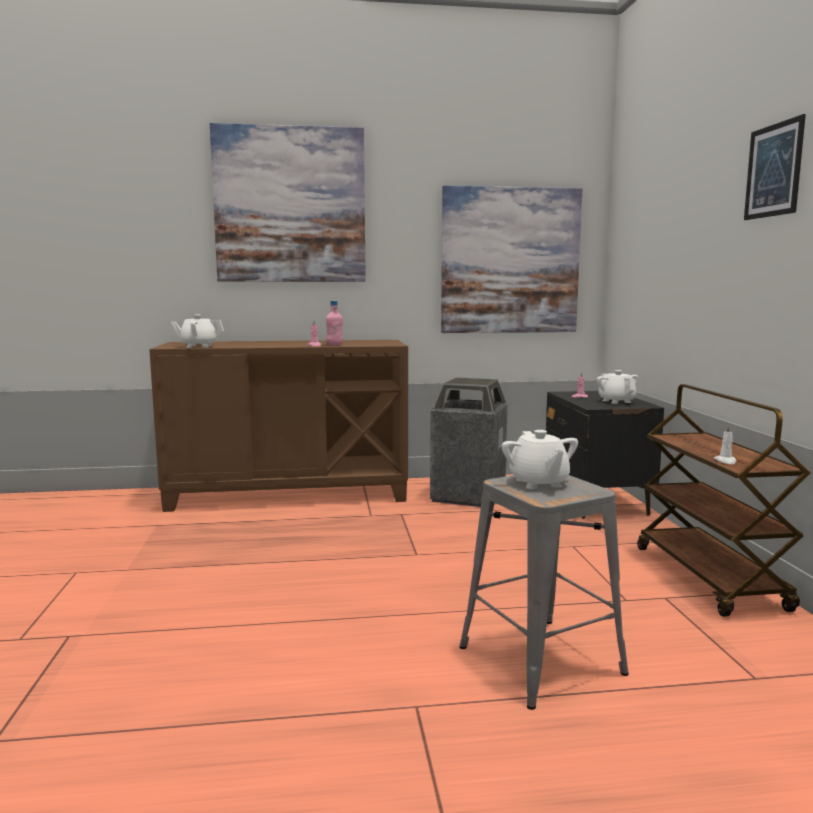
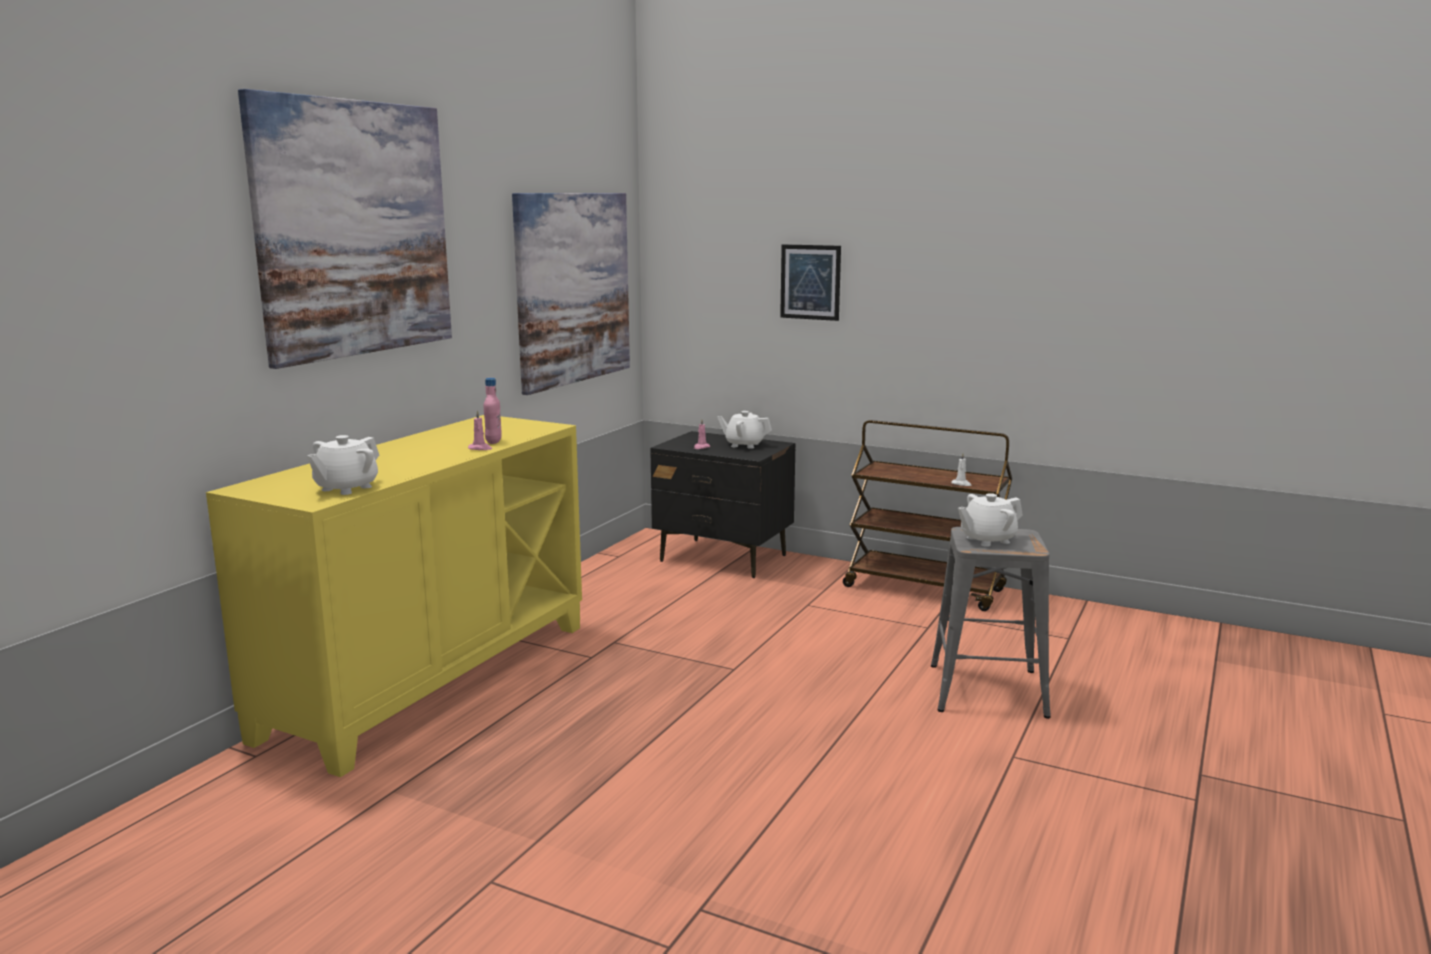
camera: 55 degrees left, 5 degrees up
brown cabinet [149,340,408,512] -> yellow cabinet [206,415,582,777]
trash can [430,378,508,507] -> none
white teapot [502,430,578,489] -> white teapot turned 135 degrees clockwise [958,493,1023,547]
picture [744,114,806,220] -> picture moved to [780,244,841,321]

